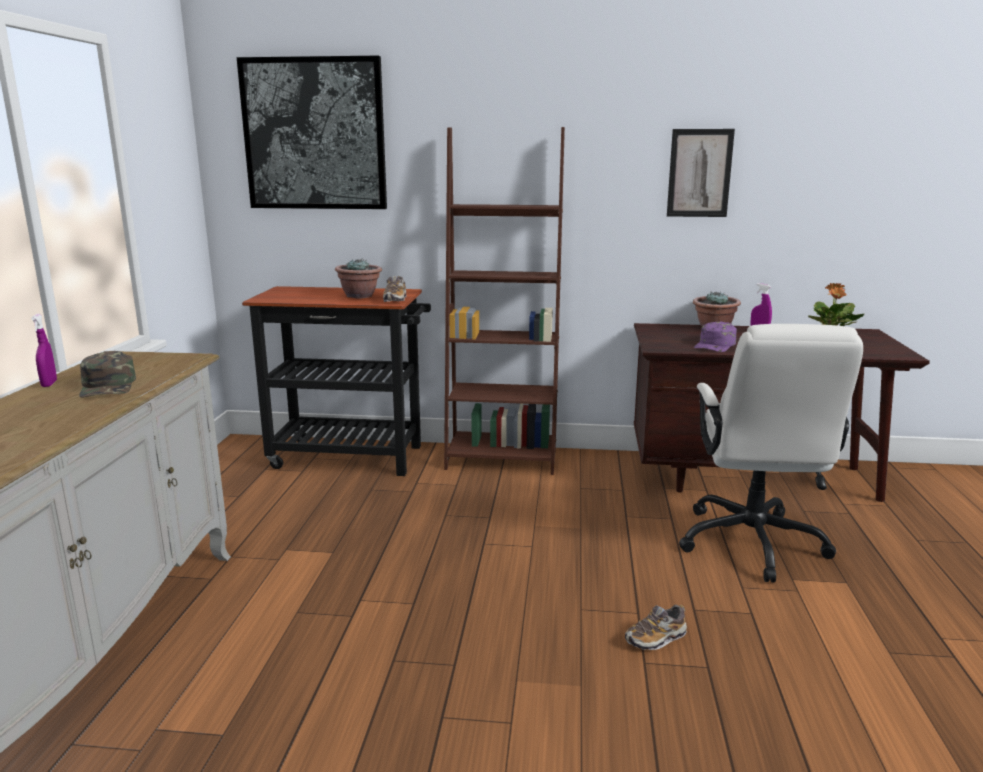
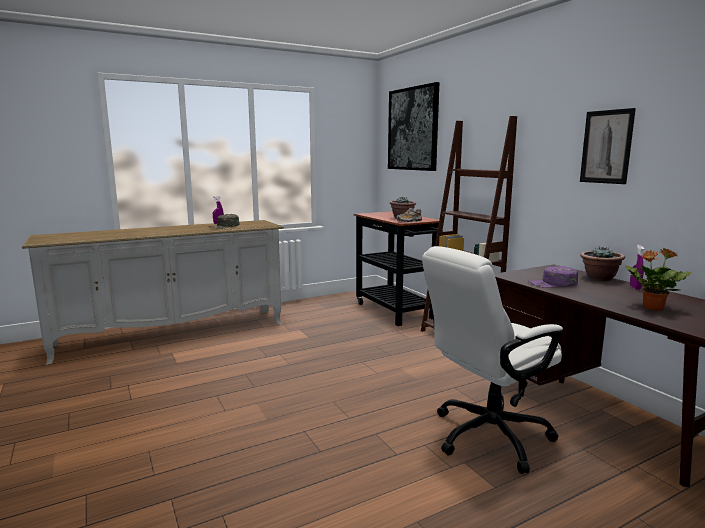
camera: 55 degrees right, 5 degrees down
shoe [625,605,687,650] -> none

